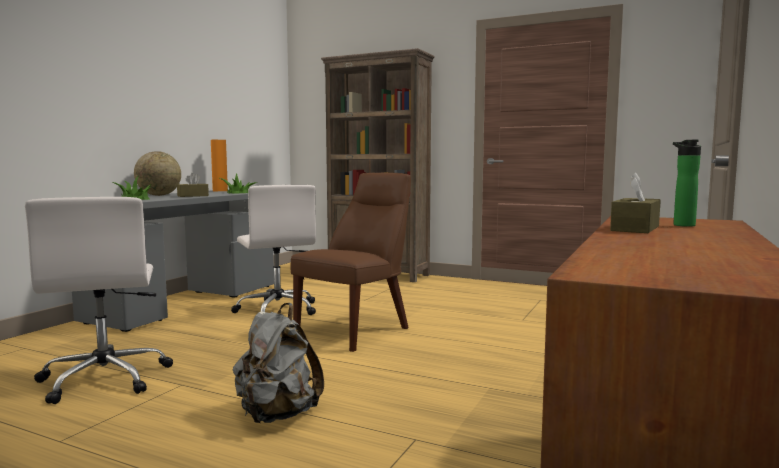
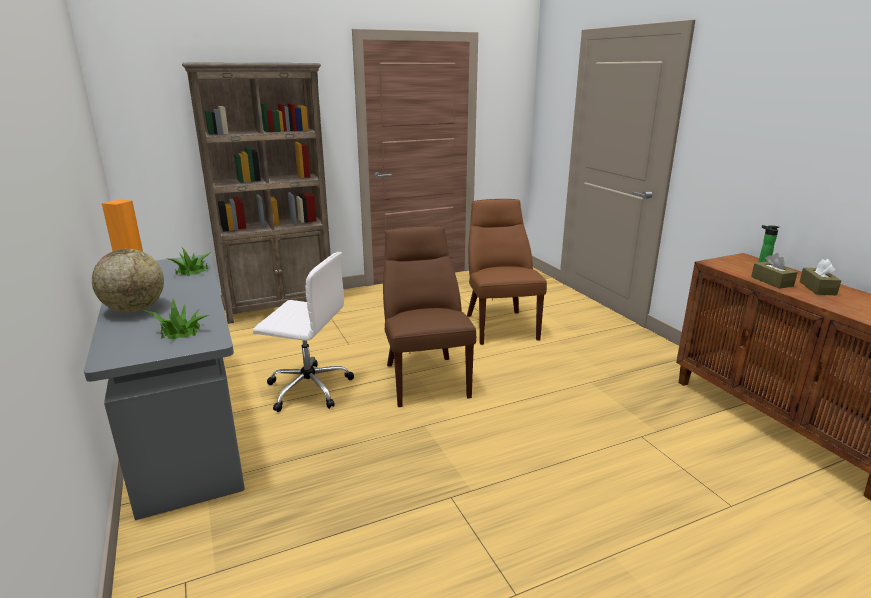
camera: 50 degrees left, 15 degrees up
white office chair [25,197,173,404] -> none
brown tissue box [177,173,209,197] -> brown tissue box moved to [800,259,841,296]
grey backpack [233,303,324,423] -> none
none -> brown chair [467,199,547,345]

